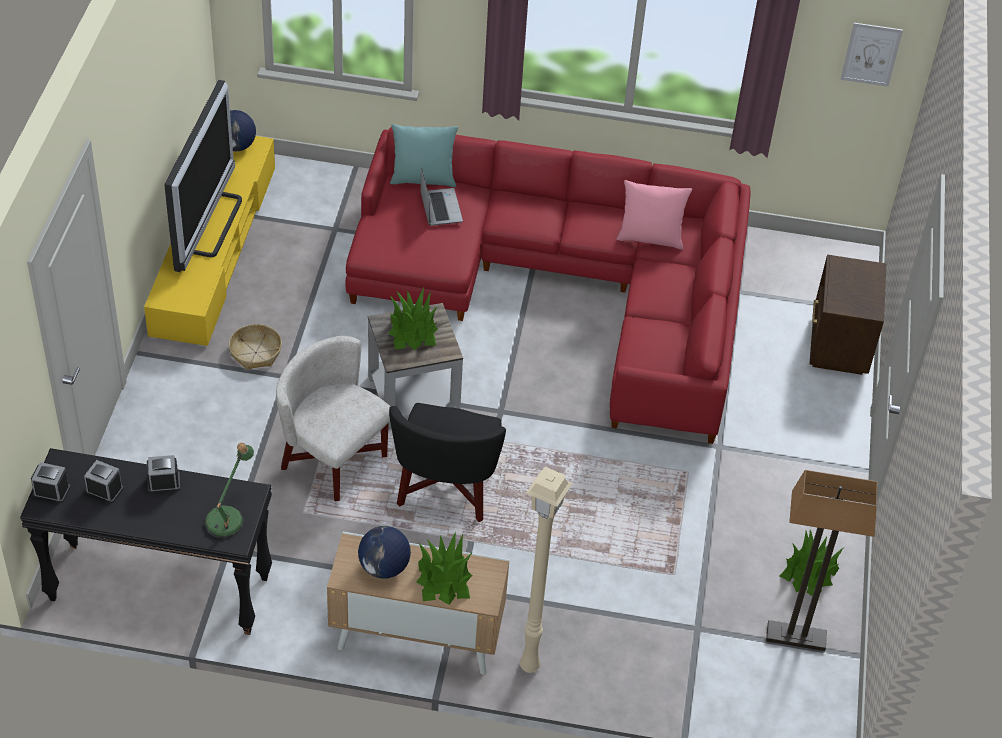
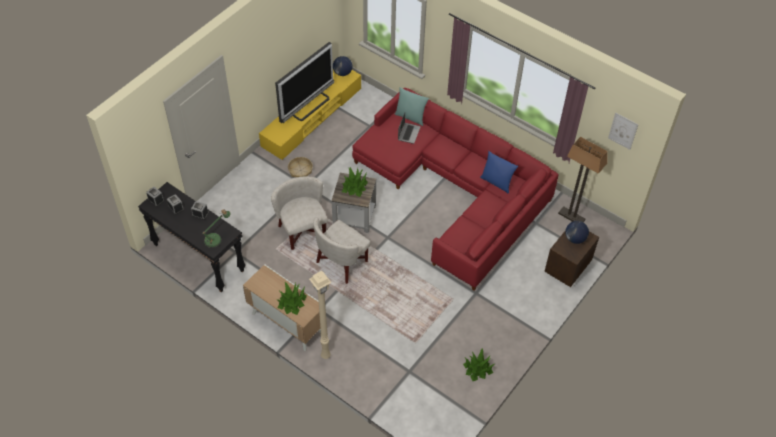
camera: 30 degrees right, 5 degrees up
globe [358,526,411,579] -> globe moved to [565,221,589,244]
black armchair [389,403,506,522] -> white armchair [313,217,371,284]
pink pillow [616,180,692,250] -> blue pillow [480,151,518,194]
floor lamp [766,470,878,651] -> floor lamp moved to [558,137,608,222]

